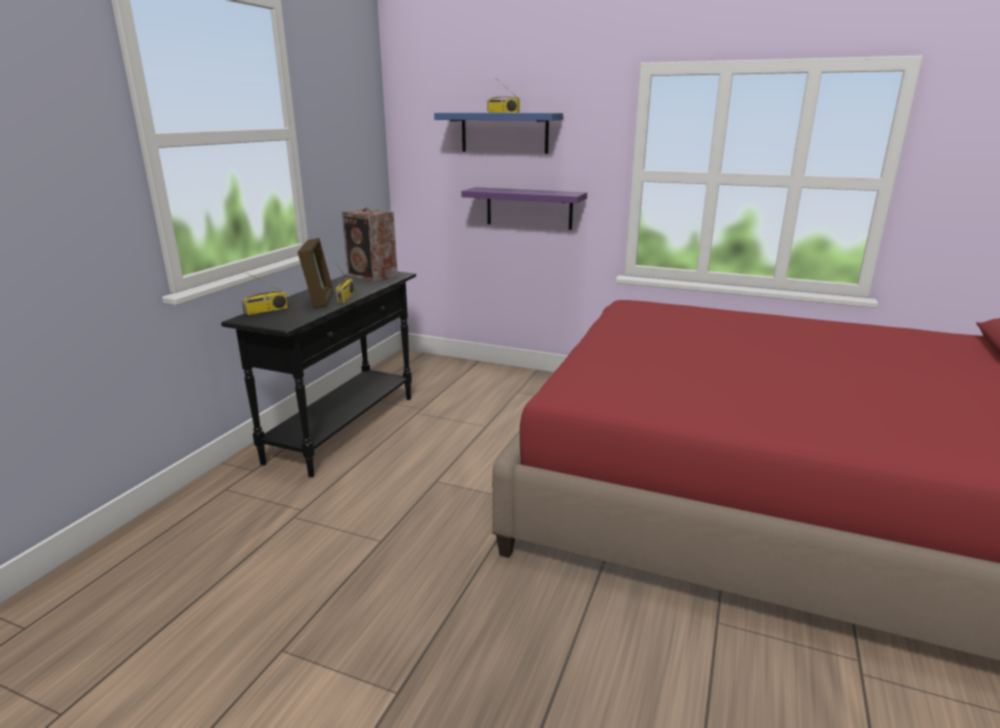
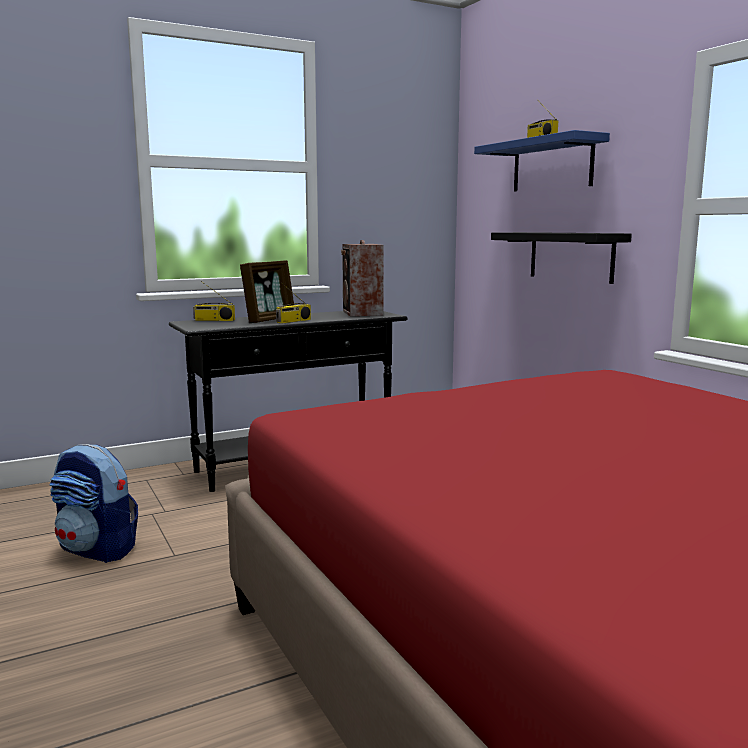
camera: 40 degrees right, 10 degrees down
purple shelf [461,187,587,230] -> black shelf [491,232,632,284]
none -> backpack [50,444,138,563]

